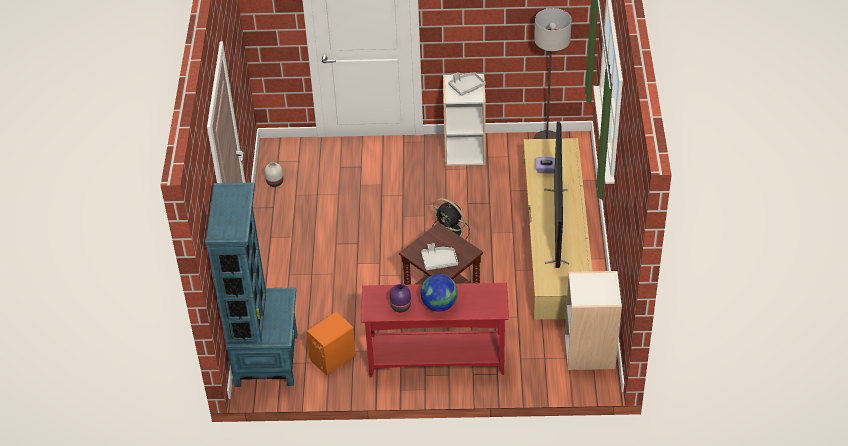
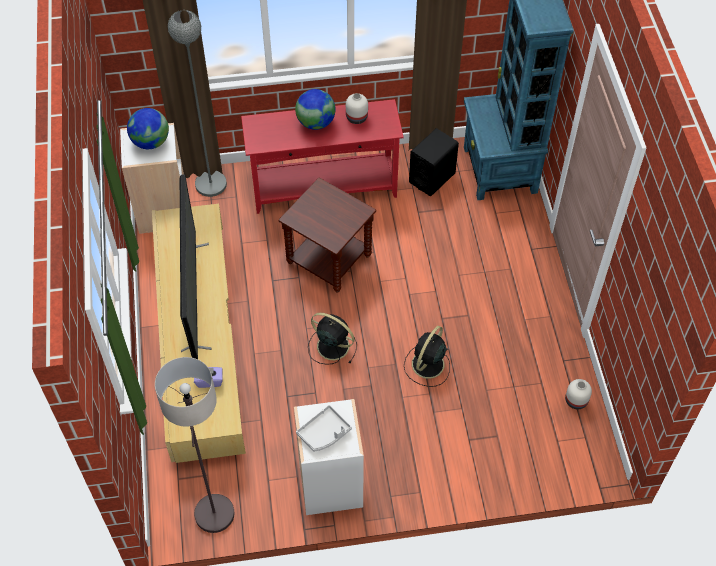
camera: 170 degrees right, 10 degrees up
orange speaker [306,312,356,375] -> black speaker [409,128,459,196]
purple vase [390,284,411,312] -> white vase [346,93,368,124]
grey tray [421,243,458,270] -> none
none -> globe [127,108,169,149]
none -> grey floor lamp [168,10,227,197]
none -> black fan [404,326,450,387]

